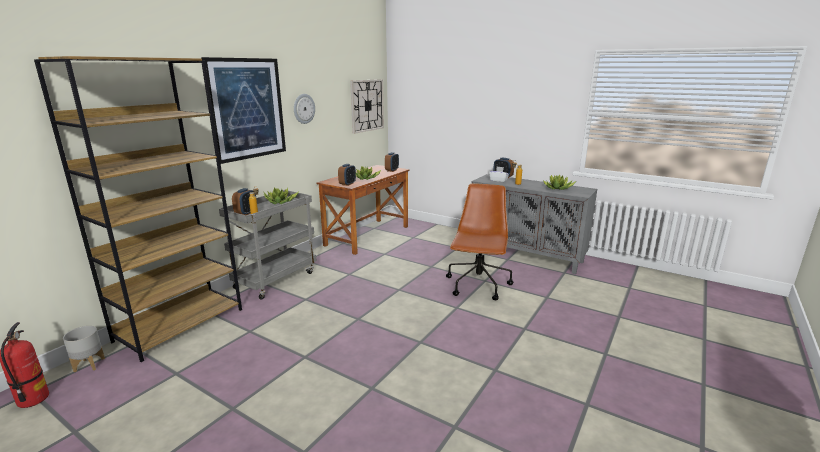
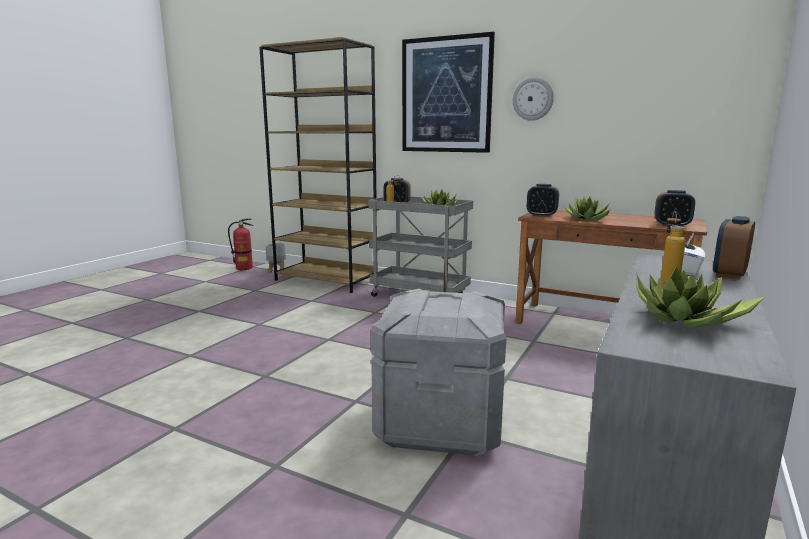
camera: 85 degrees right, 5 degrees down
wall clock [350,79,384,134] -> none
brown office chair [446,183,513,301] -> grey storage box [371,289,506,456]

